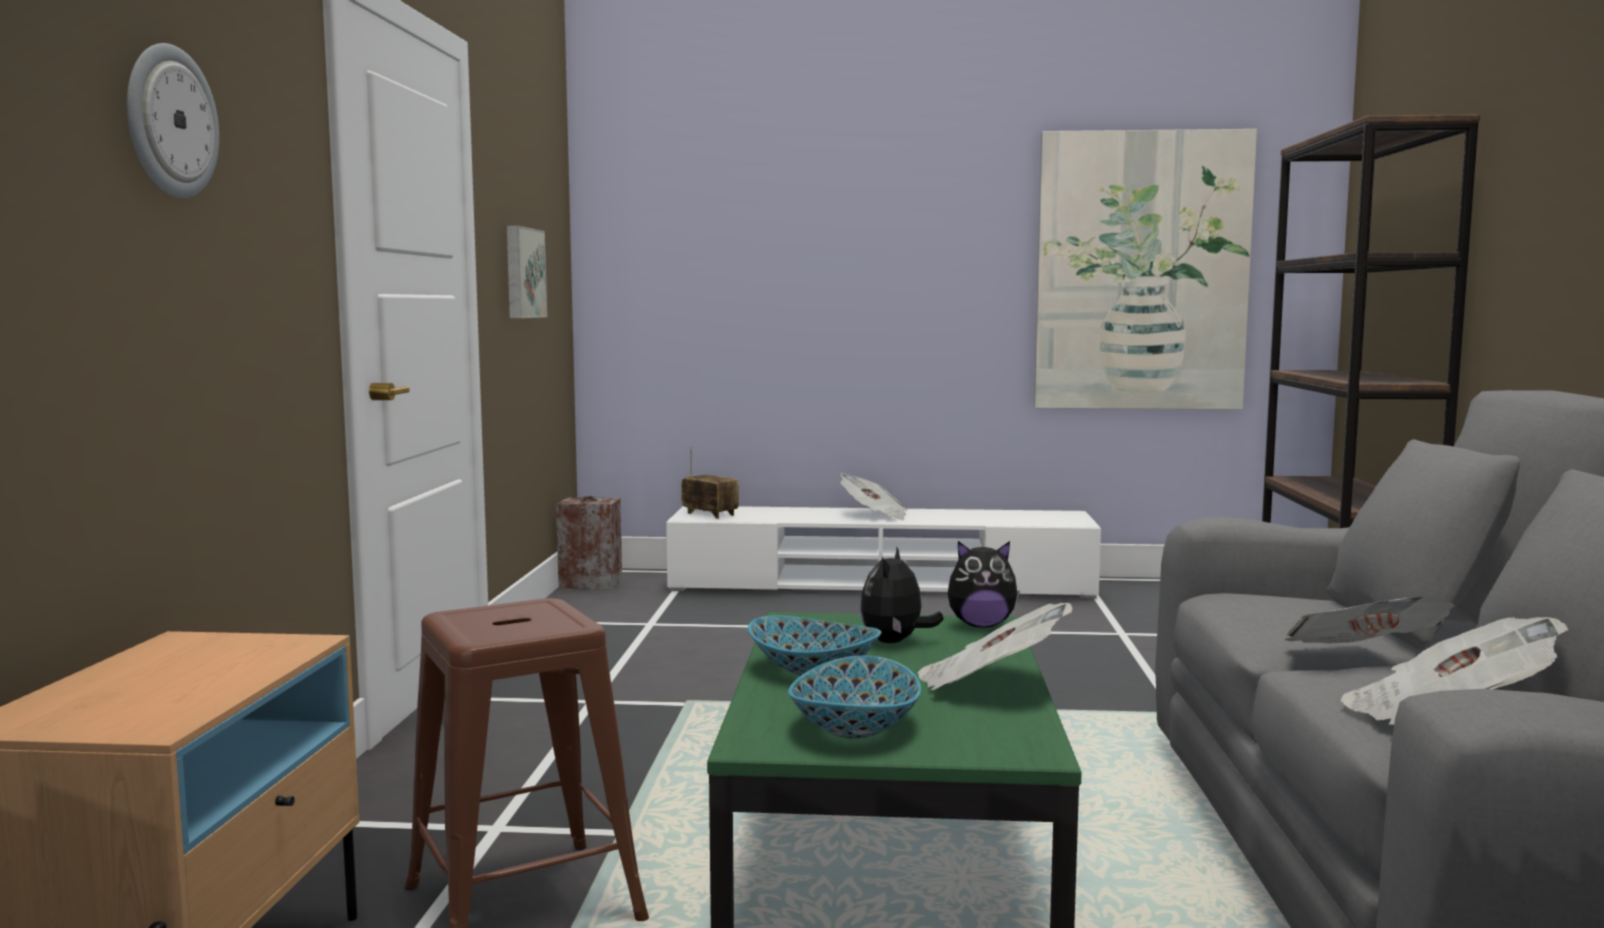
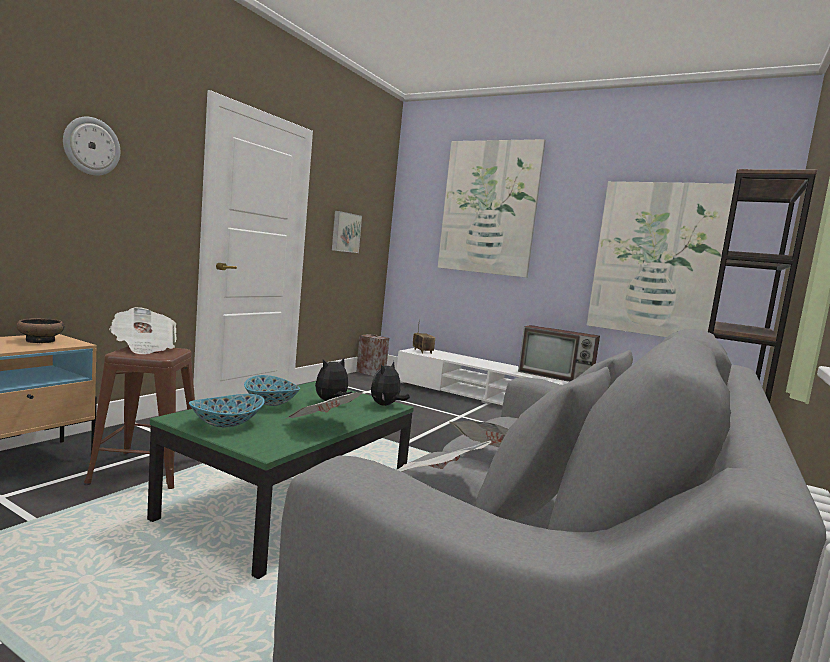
camera: 25 degrees right, 0 degrees up
newspaper [840,473,907,520] -> newspaper moved to [109,307,177,354]
plush toy [948,541,1020,628] -> plush toy turned 90 degrees clockwise [371,361,410,406]
none -> bowl [17,318,64,343]
none -> picture [437,139,546,278]
none -> television [518,325,600,382]

